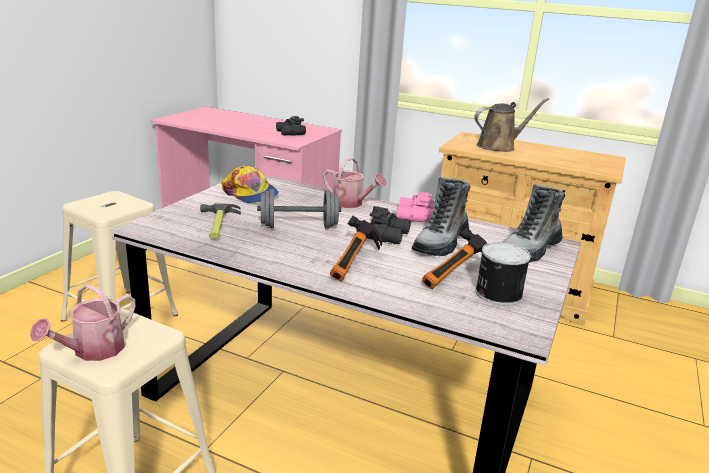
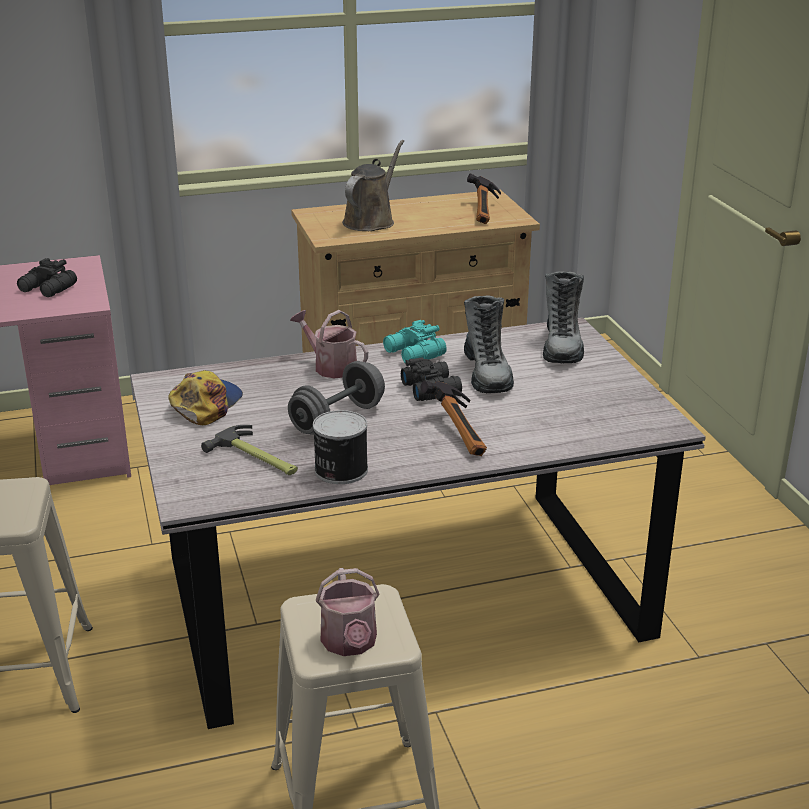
camera: 40 degrees left, 5 degrees up
cap [221,165,279,203] -> cap turned 75 degrees counterclockwise [168,370,243,425]
watering can [323,157,386,208] -> watering can turned 135 degrees counterclockwise [290,310,368,379]
pink binoculars [397,192,434,223] -> turquoise binoculars [383,320,447,364]
hammer [422,228,487,289] -> hammer moved to [467,173,501,224]
can [475,242,531,306] -> can moved to [313,410,368,484]

